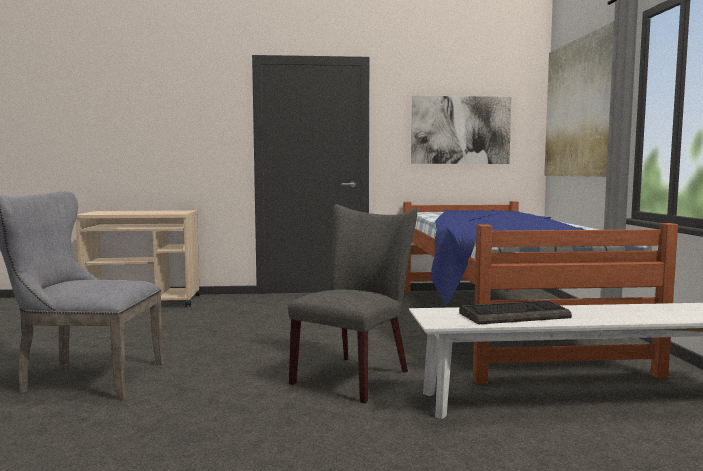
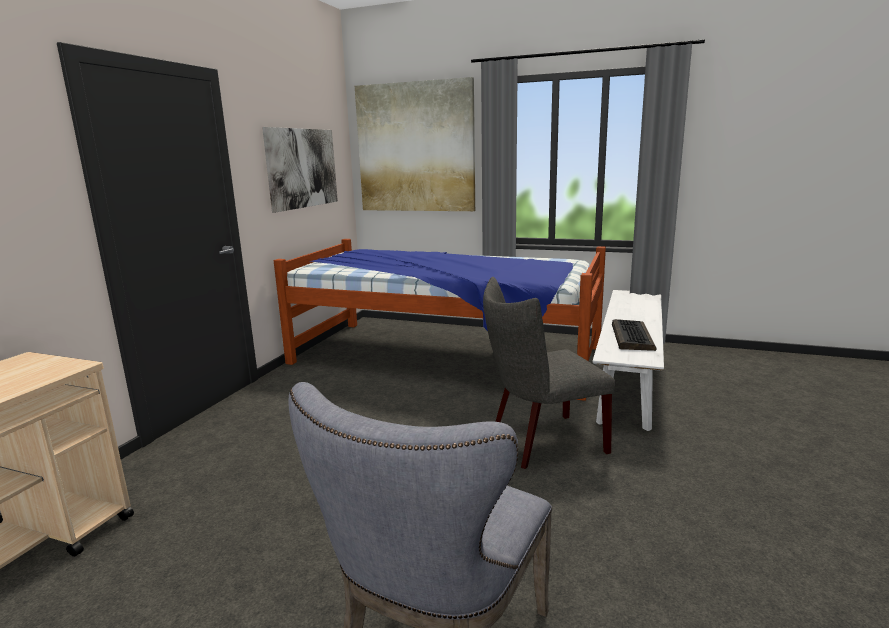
camera: 65 degrees left, 10 degrees up
grey chair [288,204,417,404] -> grey chair turned 75 degrees counterclockwise [483,277,616,469]

